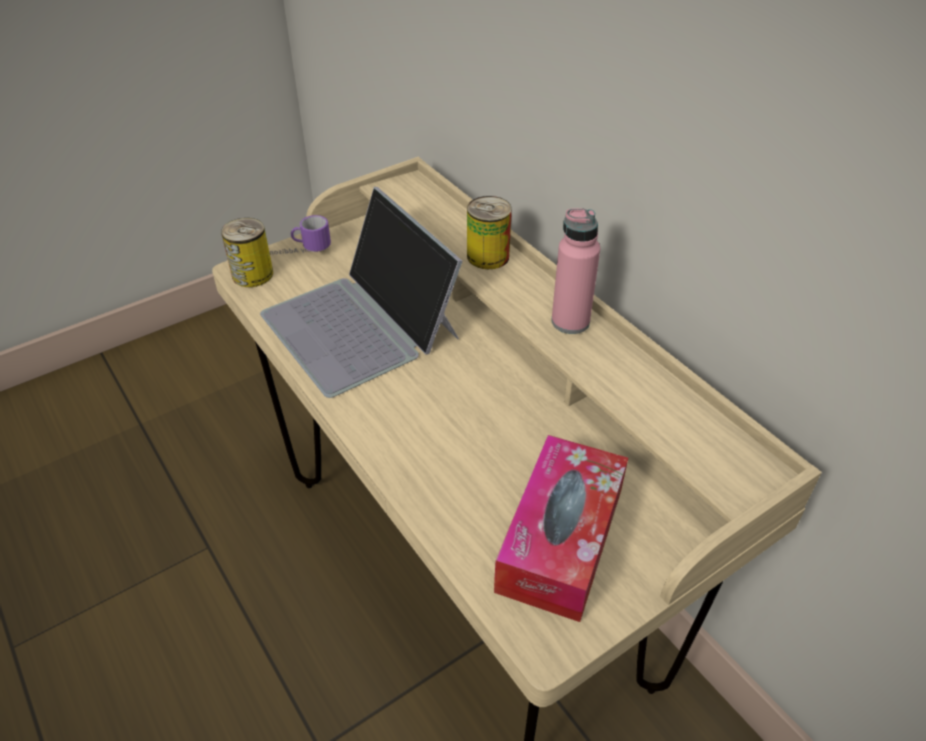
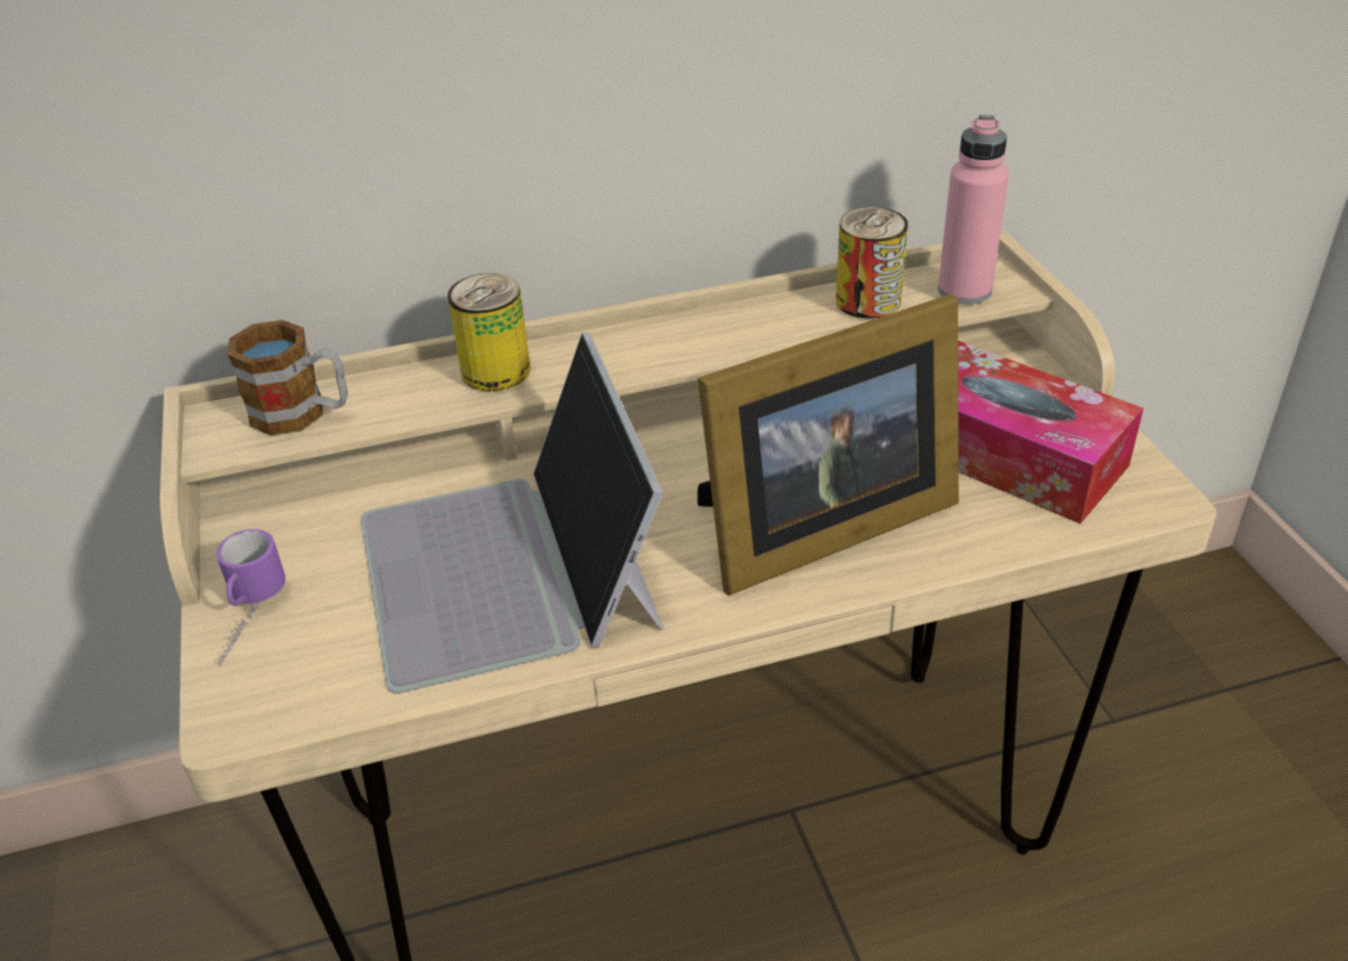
camera: 70 degrees left, 5 degrees down
can [221,218,273,287] -> can moved to [836,207,908,319]
laptop [260,187,463,398] -> laptop turned 90 degrees clockwise [361,332,664,693]
pink bottle [551,208,600,334] -> pink bottle moved to [938,115,1009,304]
none -> mug [227,320,348,435]
none -> picture frame [697,294,959,595]

